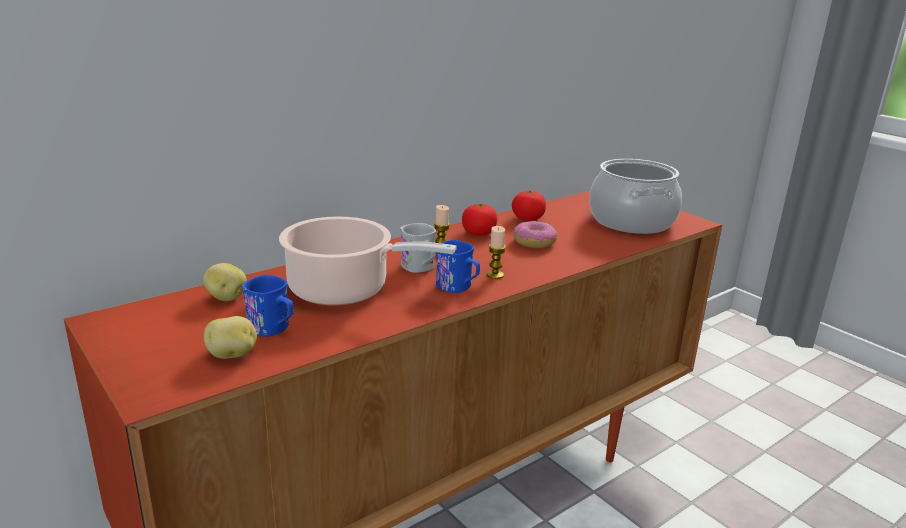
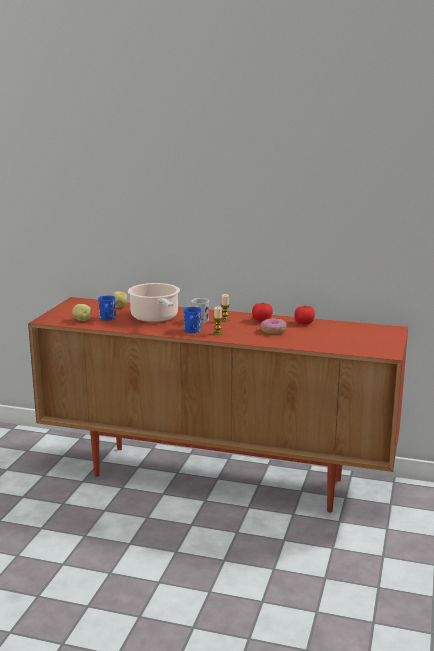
camera: 55 degrees right, 5 degrees down
cooking pot [589,159,682,234] -> none

